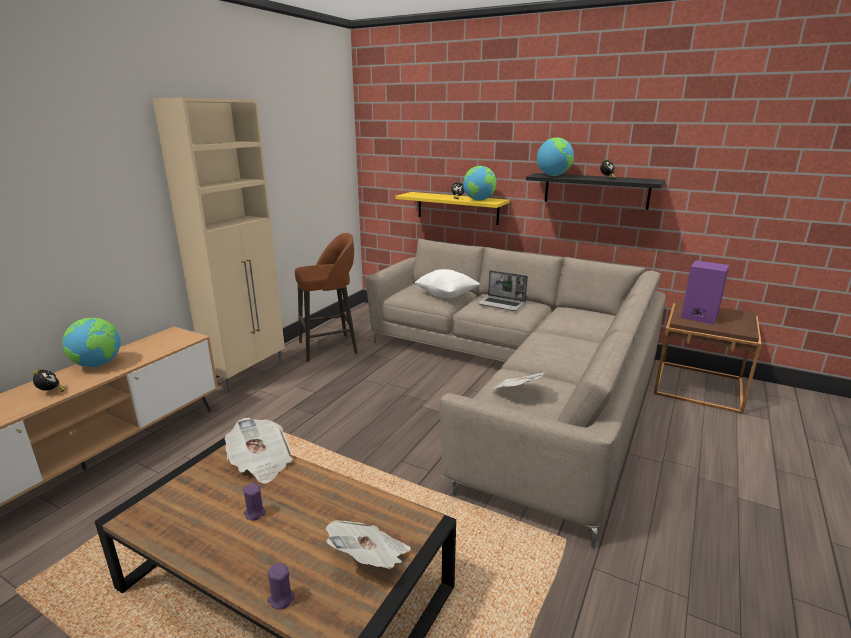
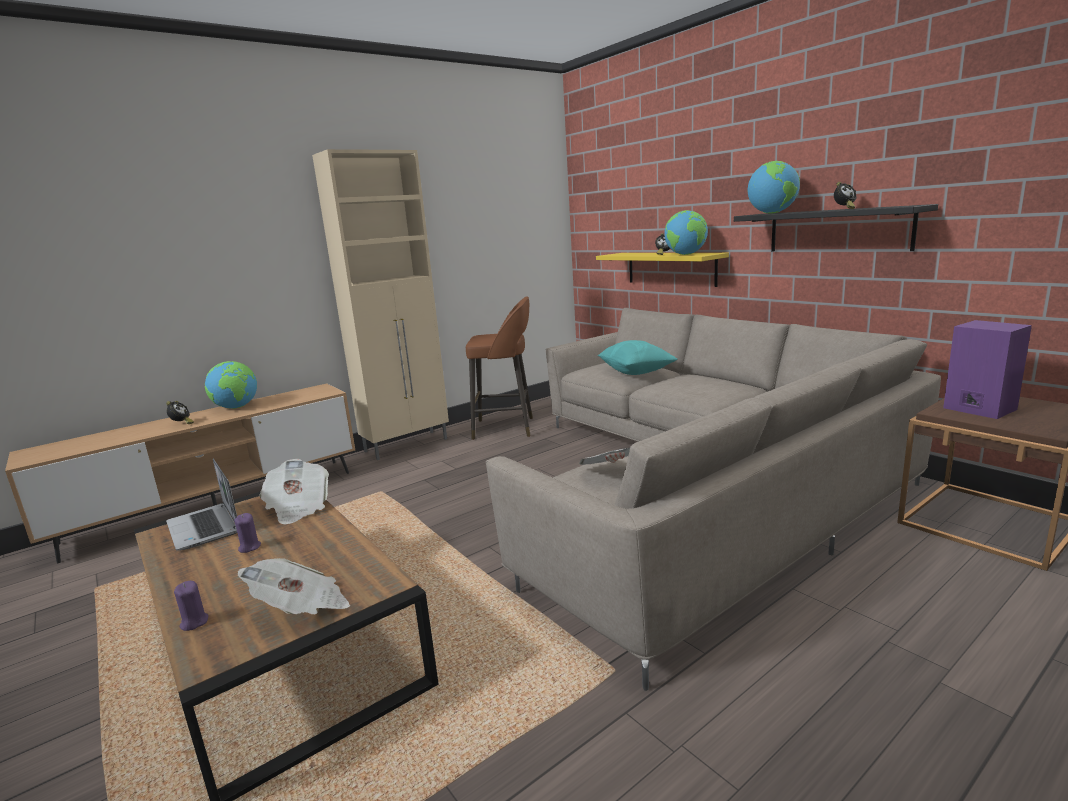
camera: 25 degrees right, 5 degrees down
white pillow [414,269,480,298] -> turquoise pillow [598,340,678,375]
laptop [477,270,528,311] -> laptop moved to [166,458,237,550]

